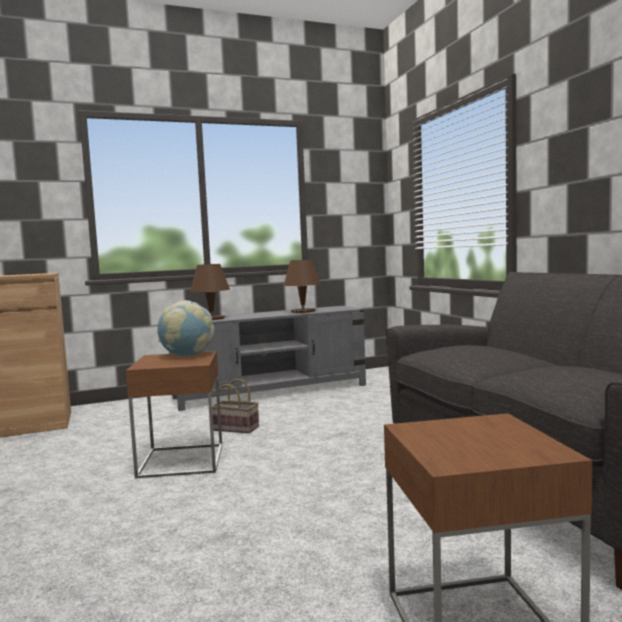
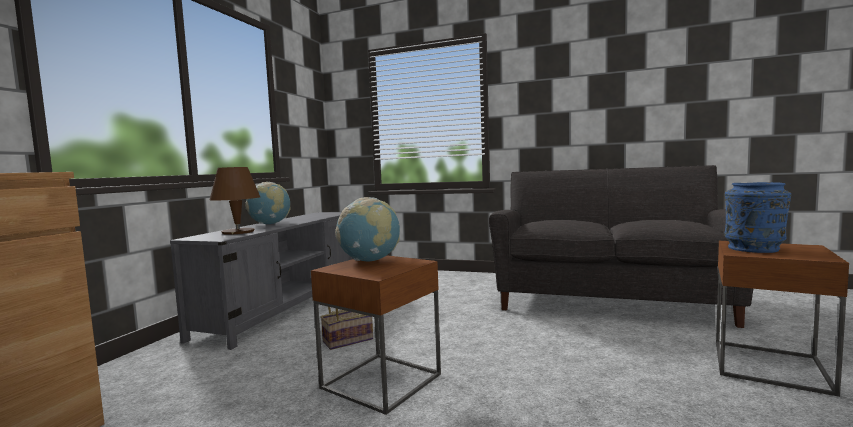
camera: 50 degrees left, 0 degrees up
brown table lamp [284,260,320,313] -> none
none -> globe [245,182,290,224]
none -> blue vase [724,182,791,253]

